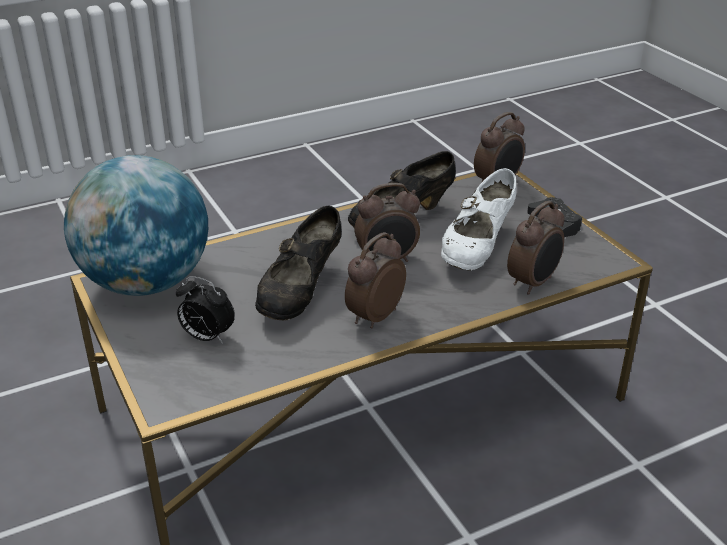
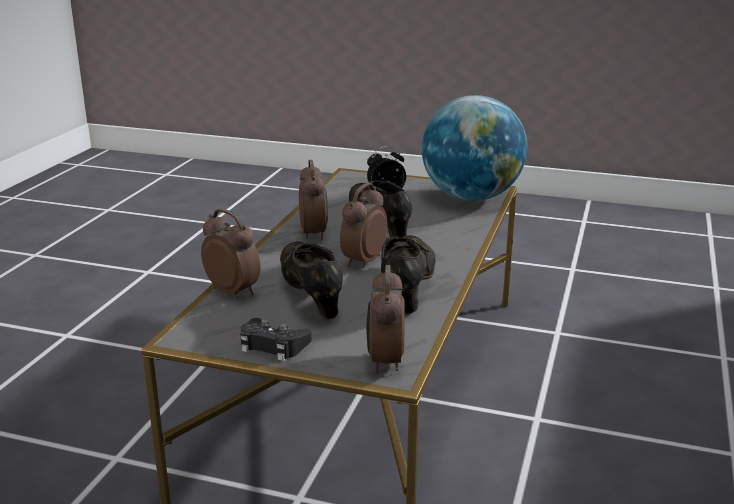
camera: 135 degrees right, 10 degrees down
white shoe [441,168,516,271] -> black shoe [280,241,343,320]
alarm clock [507,201,564,295] -> alarm clock turned 135 degrees clockwise [201,209,260,299]

